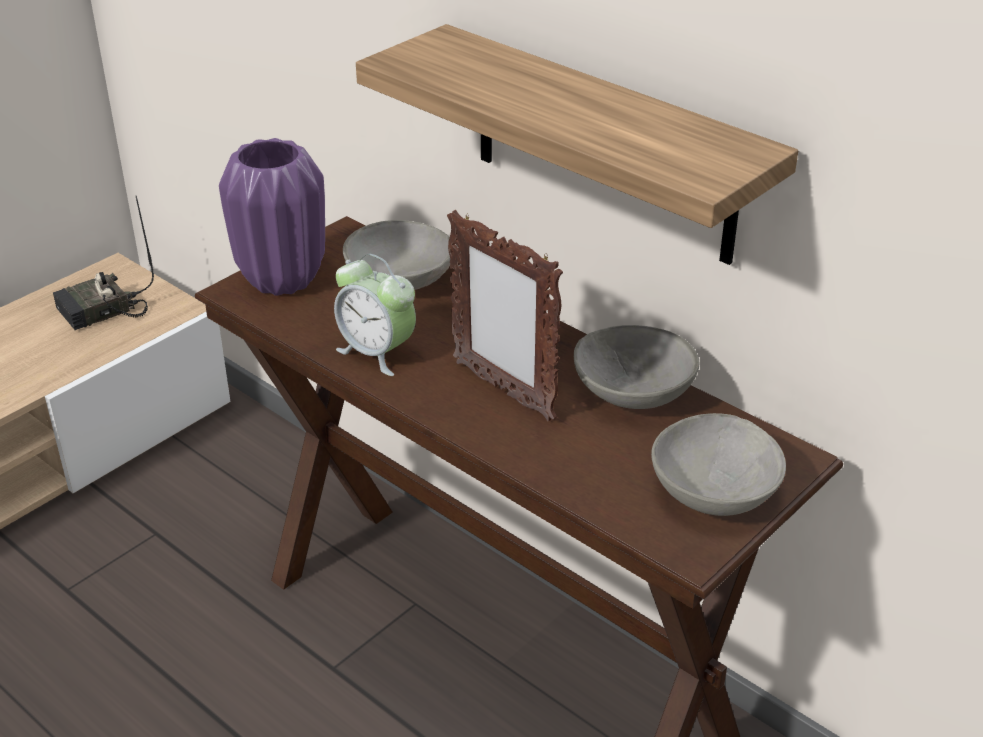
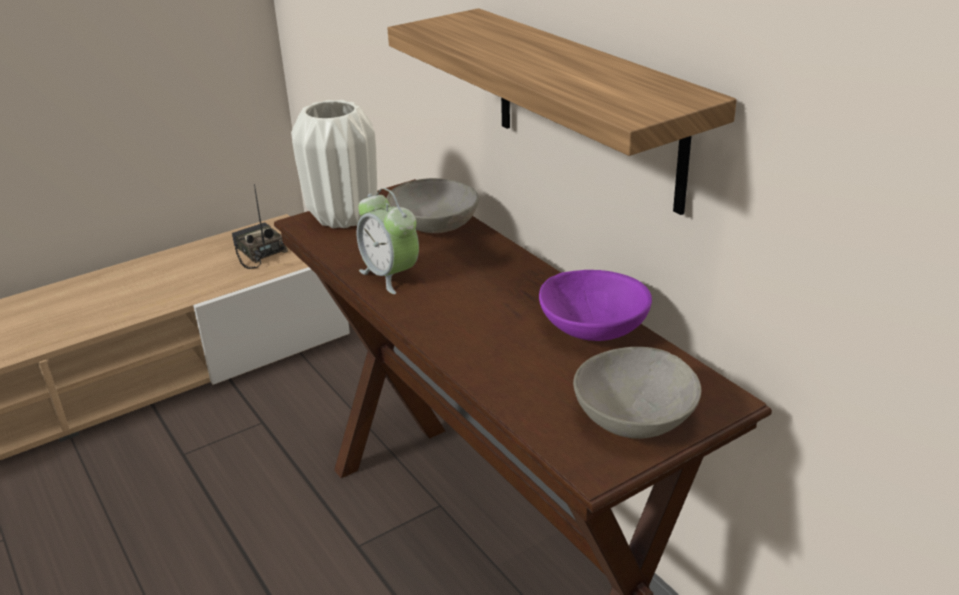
camera: 15 degrees right, 5 degrees down
radio [53,195,154,330] -> radio turned 75 degrees clockwise [232,184,288,269]
purple vase [219,138,325,296] -> white vase [291,100,377,228]
picture frame [447,210,563,421] -> none
grey bowl [574,325,699,409] -> purple bowl [539,270,652,341]

